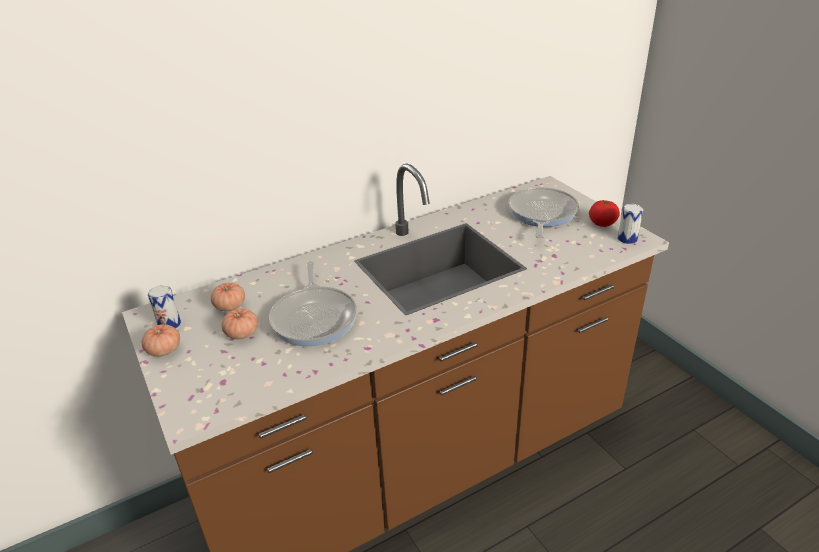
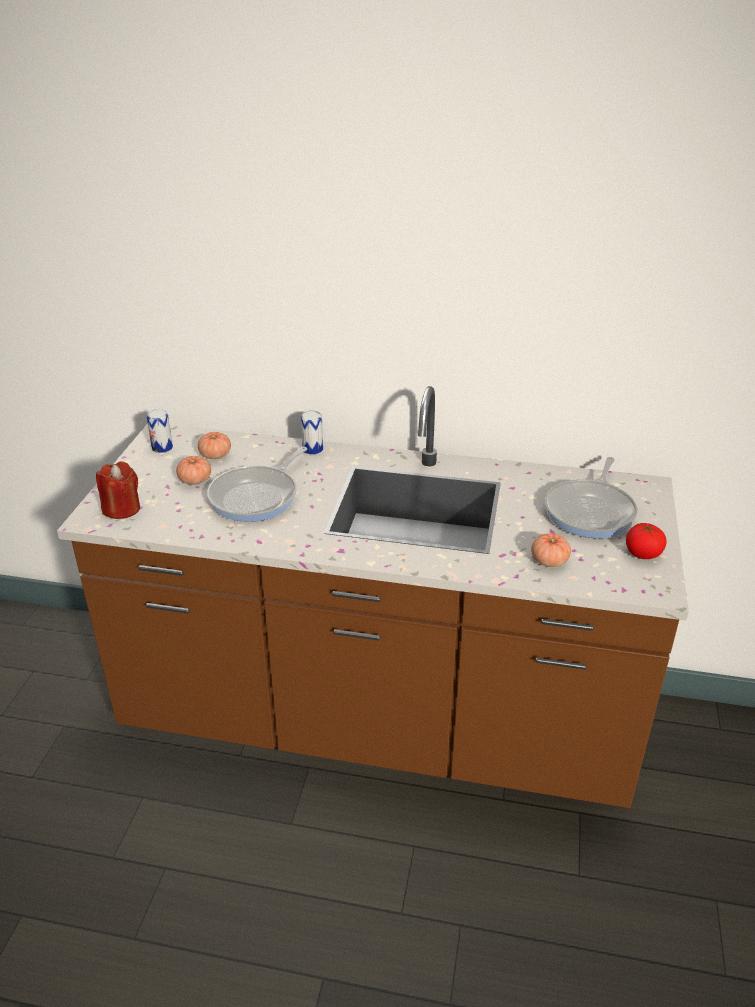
camera: 40 degrees right, 0 degrees up
tomato [142,324,180,357] -> tomato moved to [531,533,571,567]
frying pan [508,187,579,238] -> frying pan turned 150 degrees clockwise [545,457,638,538]
can [618,203,643,244] -> can moved to [301,411,323,455]
none -> red candle [96,461,140,519]

